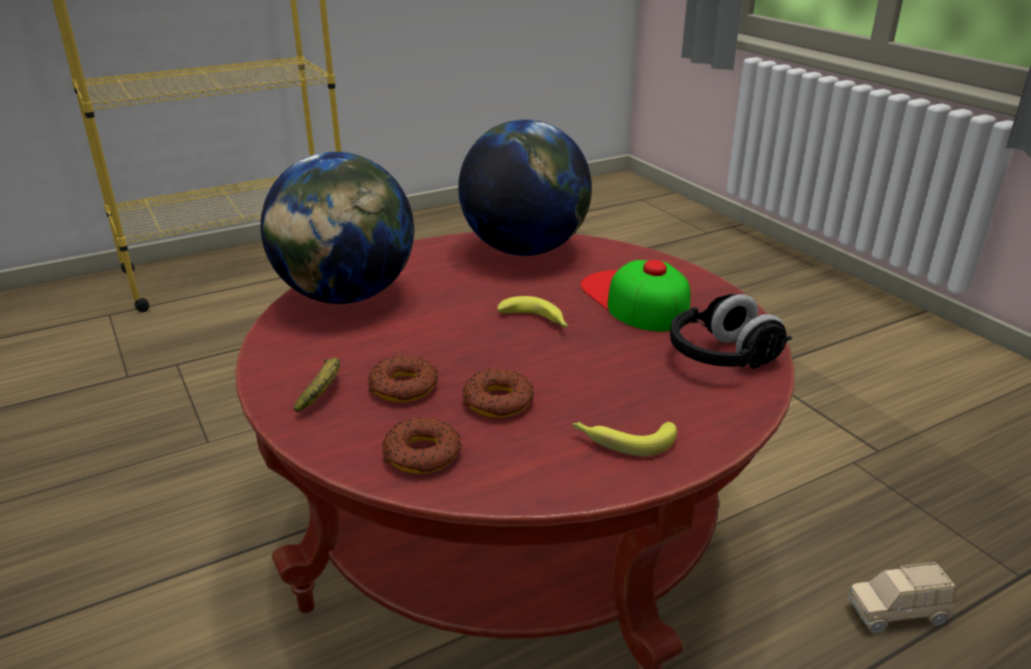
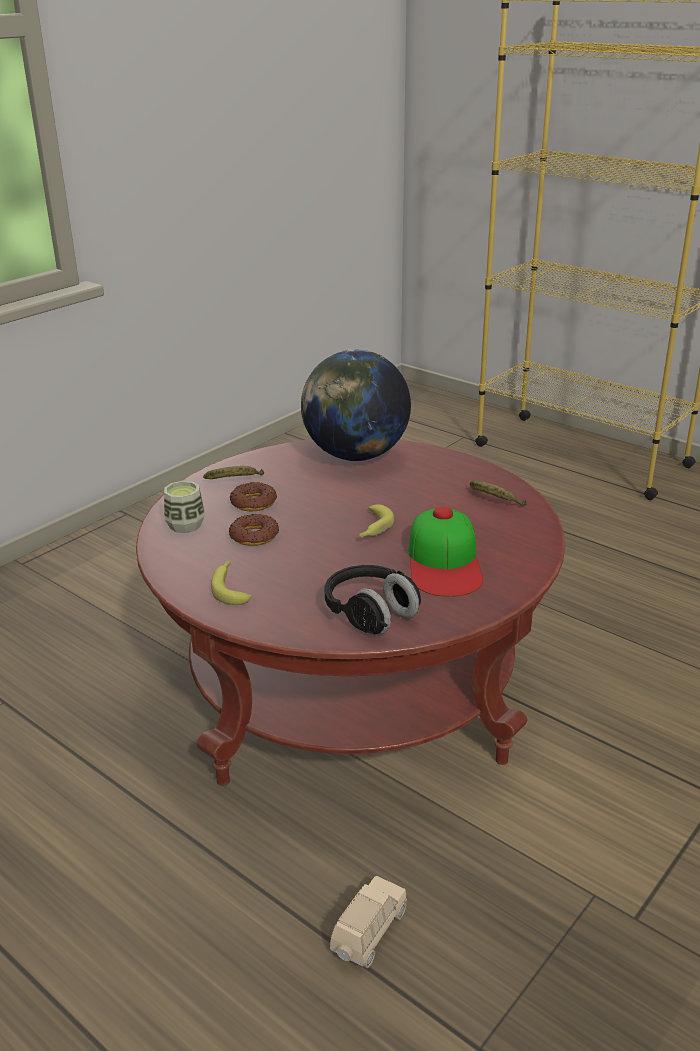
camera: 70 degrees right, 0 degrees up
donut [382,417,462,474] -> cup [164,481,204,533]
globe [458,119,592,256] -> banana [470,480,527,506]
cap [581,260,691,331] -> cap turned 135 degrees clockwise [409,507,483,597]
beige toy car [847,562,956,634] -> beige toy car turned 60 degrees clockwise [330,876,407,968]

